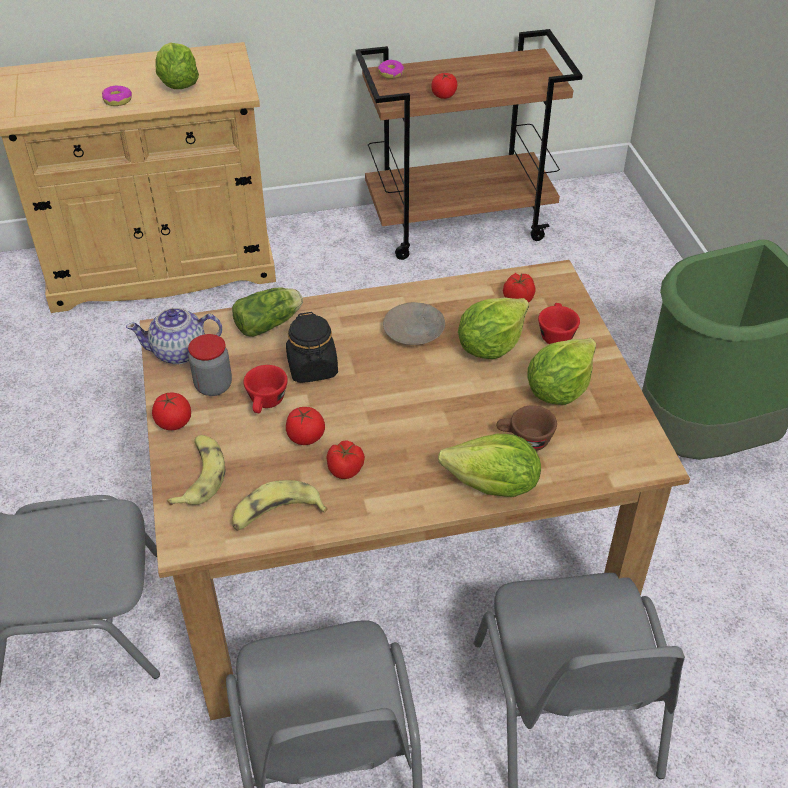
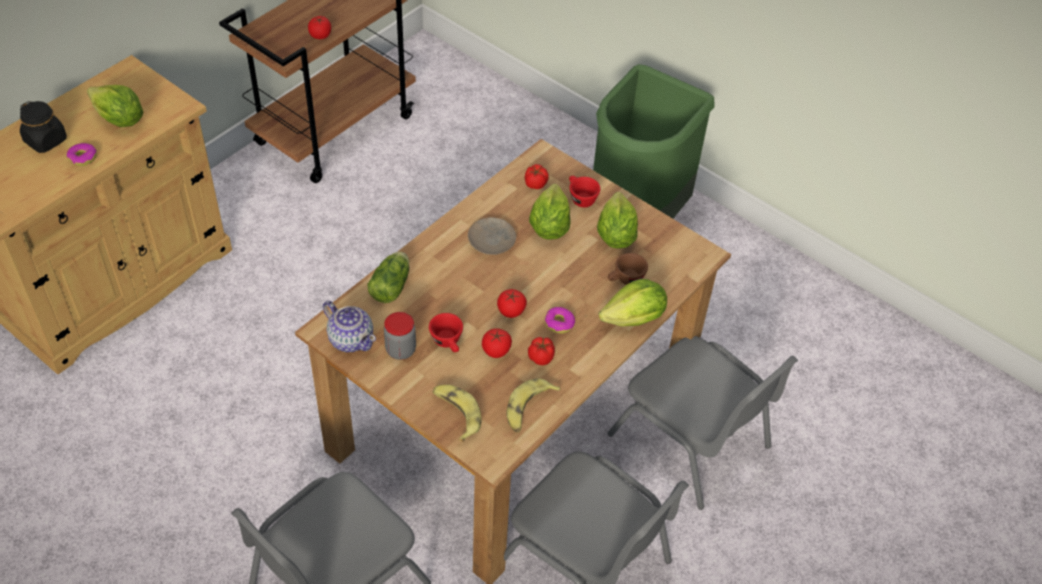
camera: 40 degrees left, 5 degrees up
teapot [126,307,222,364] -> teapot turned 90 degrees counterclockwise [323,301,376,352]
tomato [152,392,191,430] -> tomato moved to [497,289,527,318]
black jar [286,312,338,383] -> black jar moved to [20,101,67,153]
donut [378,60,404,79] -> donut moved to [544,307,575,334]

